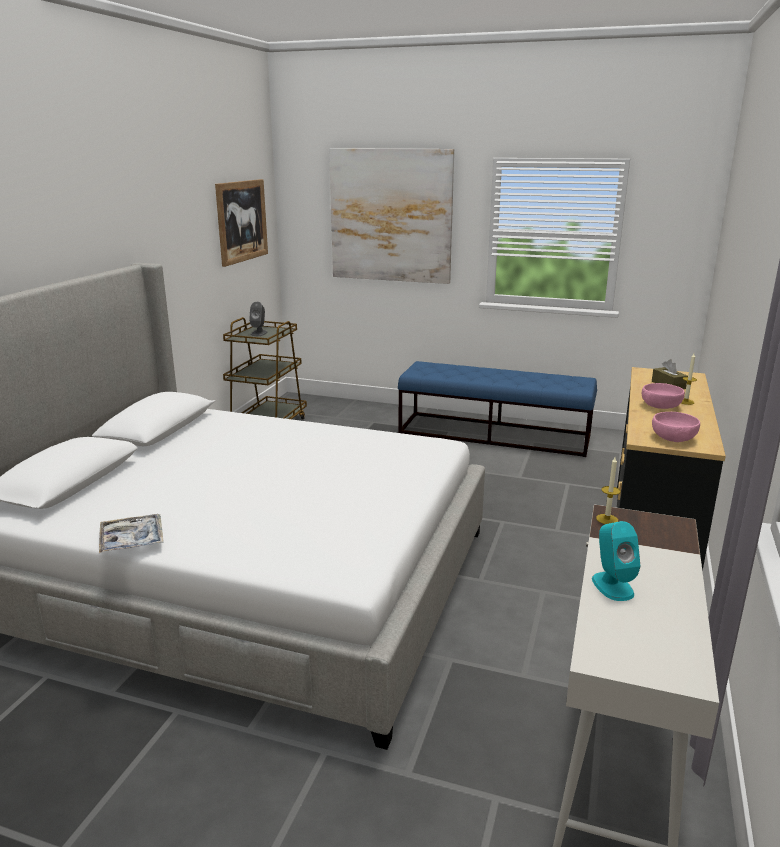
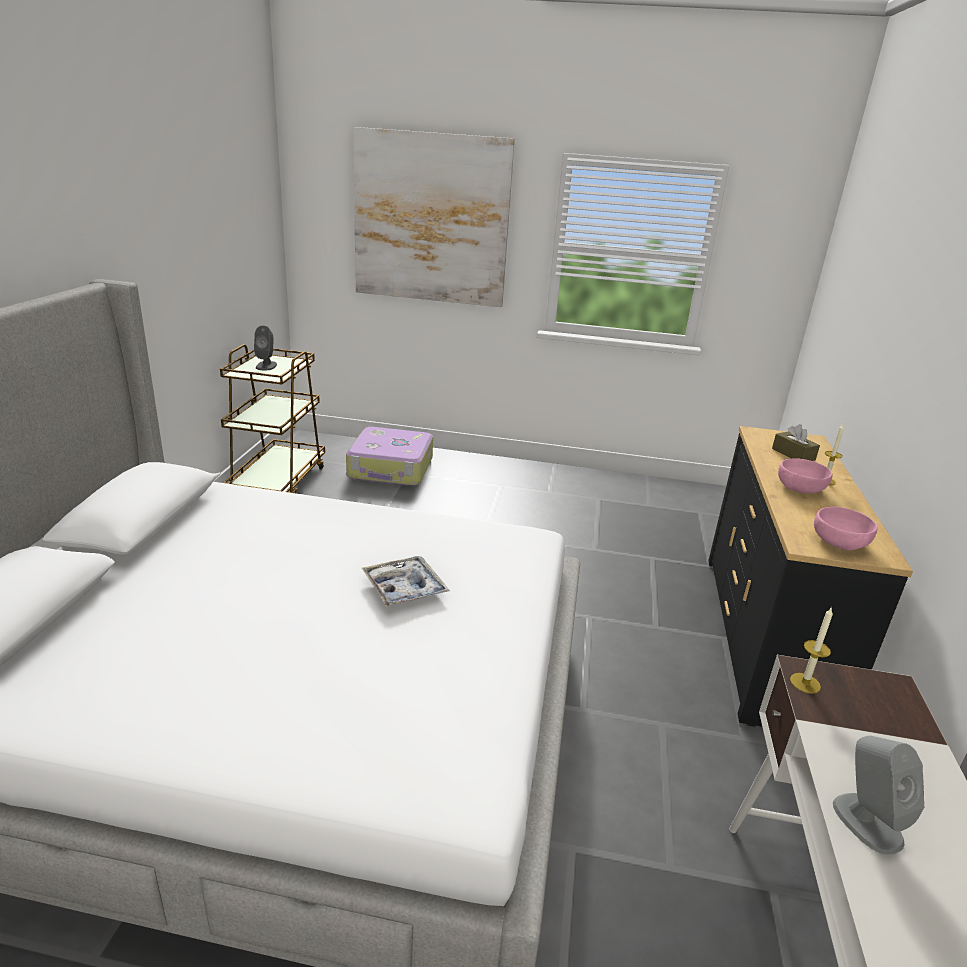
camera: 10 degrees left, 5 degrees up
tray [99,514,164,553] -> tray moved to [362,556,450,607]
picture [215,179,268,267] -> none
blue bench [398,361,597,457] -> none
turquoise speaker [592,521,641,601] -> grey speaker [833,736,924,855]
none -> suitcase [346,427,433,486]

